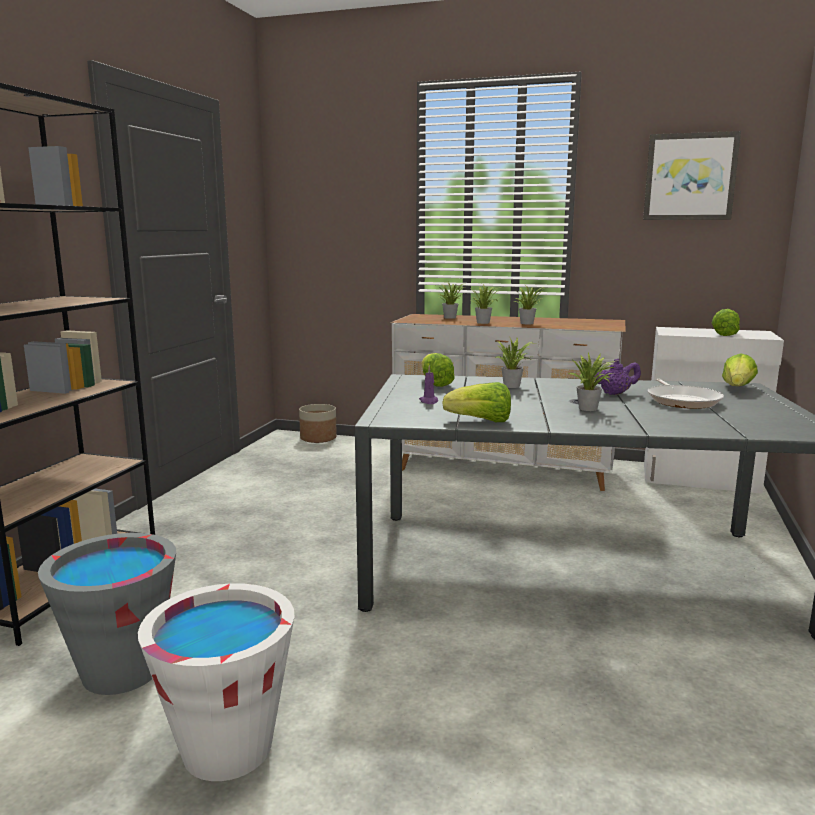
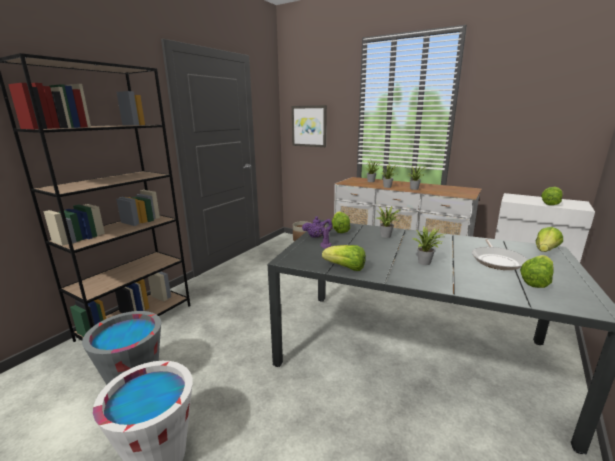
camera: 15 degrees right, 5 degrees up
purple teapot [594,359,641,395] -> purple teapot moved to [302,216,333,238]
picture [643,131,741,220] -> picture moved to [292,105,327,147]
none -> lettuce [520,255,554,288]

